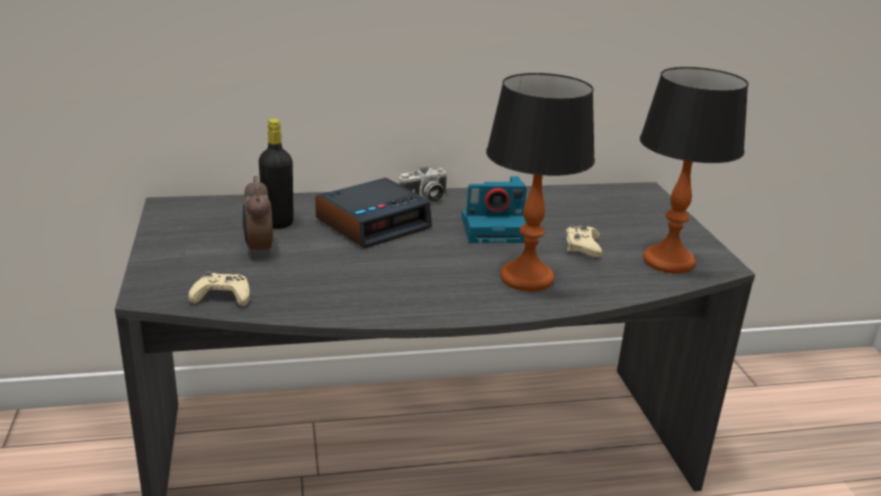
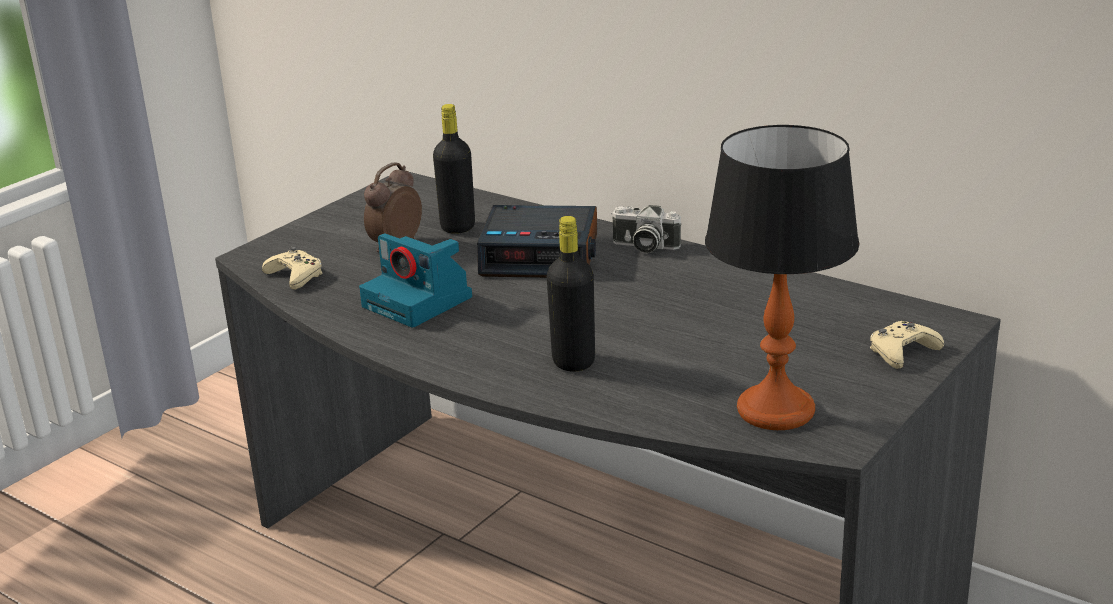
camera: 50 degrees right, 0 degrees up
camera [462,176,527,243] -> camera moved to [359,233,472,328]
table lamp [486,73,595,292] -> black bottle [547,216,595,371]
beige game controller [566,226,603,258] -> beige game controller moved to [870,321,944,369]

